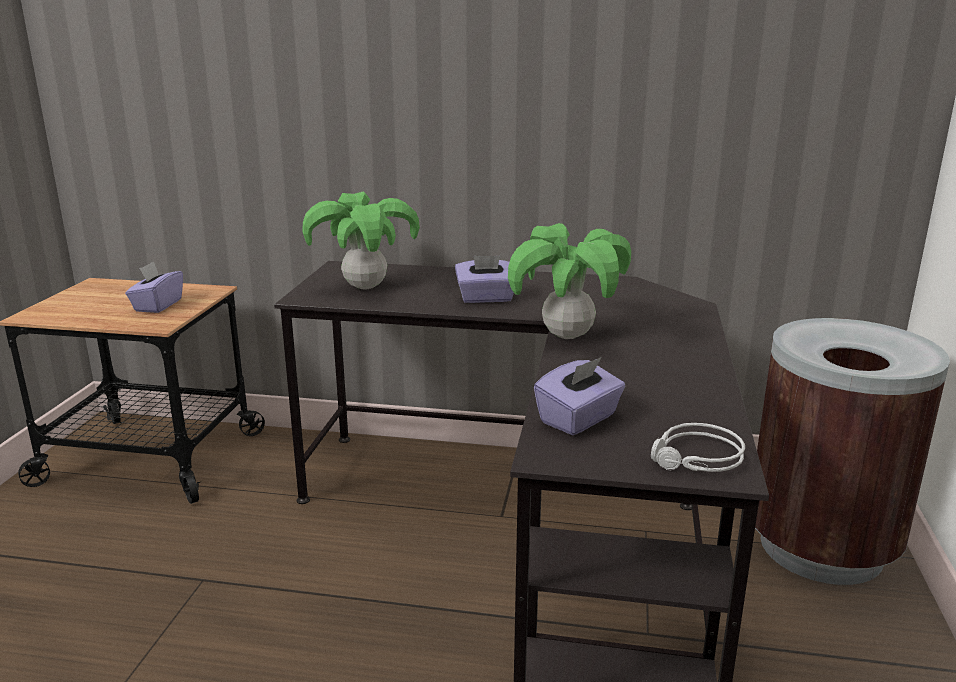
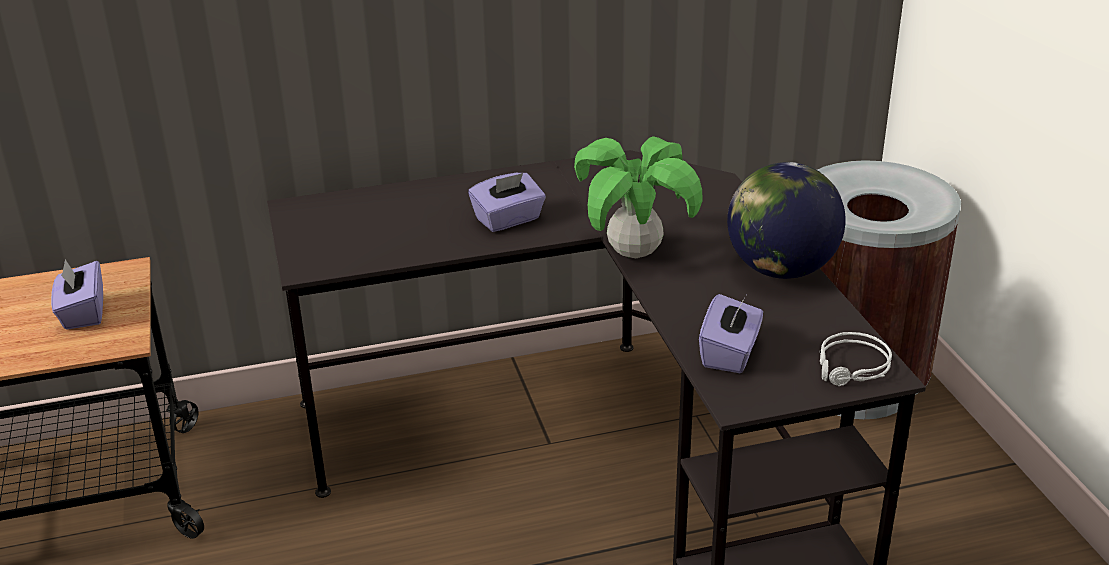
camera: 25 degrees left, 10 degrees up
potted plant [302,191,420,289] -> none
none -> globe [727,162,846,279]

